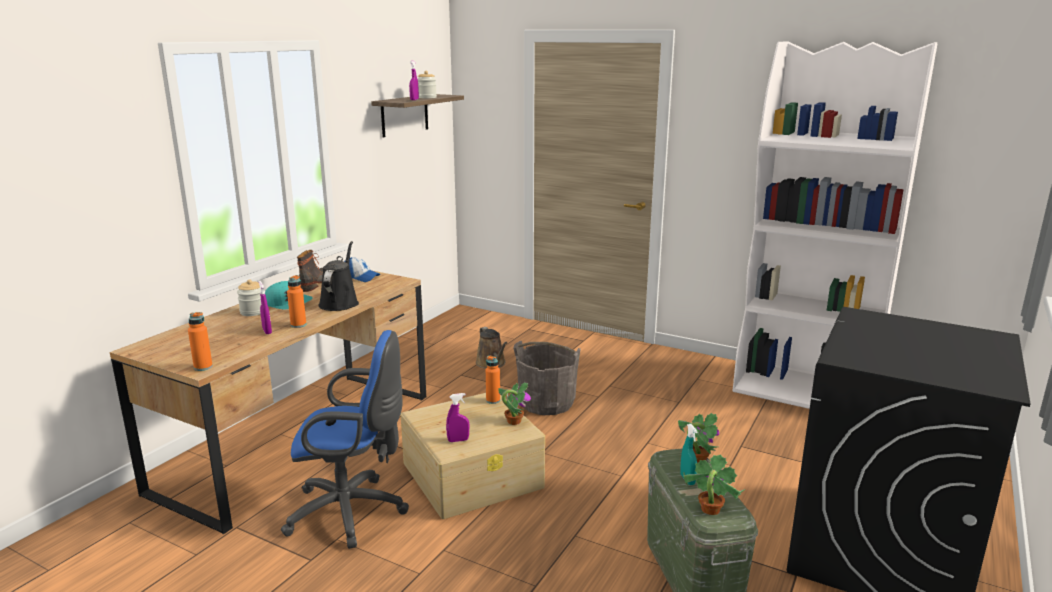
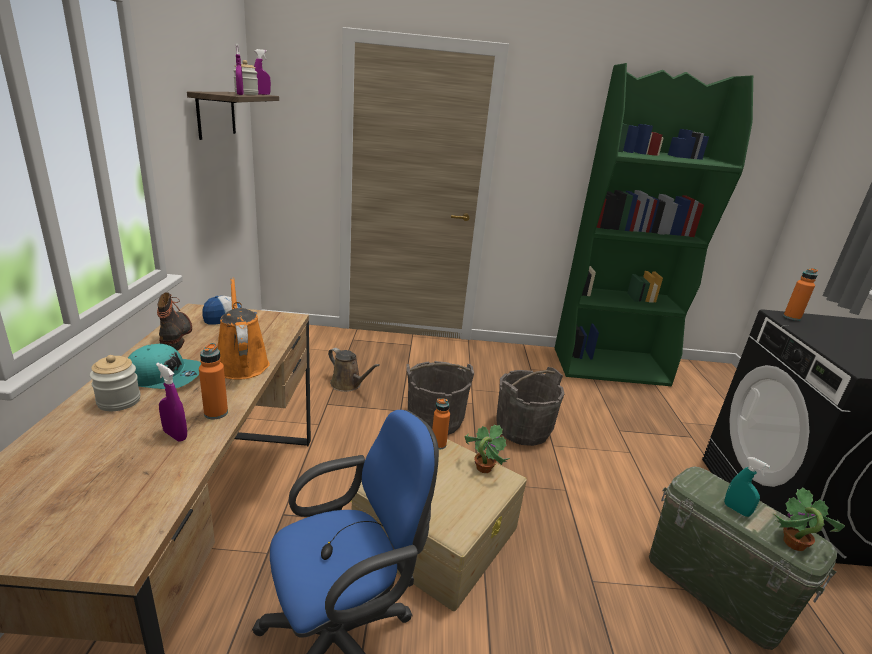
camera: 30 degrees left, 5 degrees up
orange bottle [188,312,213,371] -> orange bottle moved to [783,268,818,321]
black watering can [318,241,359,311] -> orange watering can [217,278,270,380]
purple spray bottle [446,393,469,442] -> purple spray bottle moved to [254,49,271,95]
potted plant [678,413,719,463] -> none
white bookcase [733,41,937,409] -> green bookcase [555,63,753,386]
none -> grey bucket [497,367,564,446]

